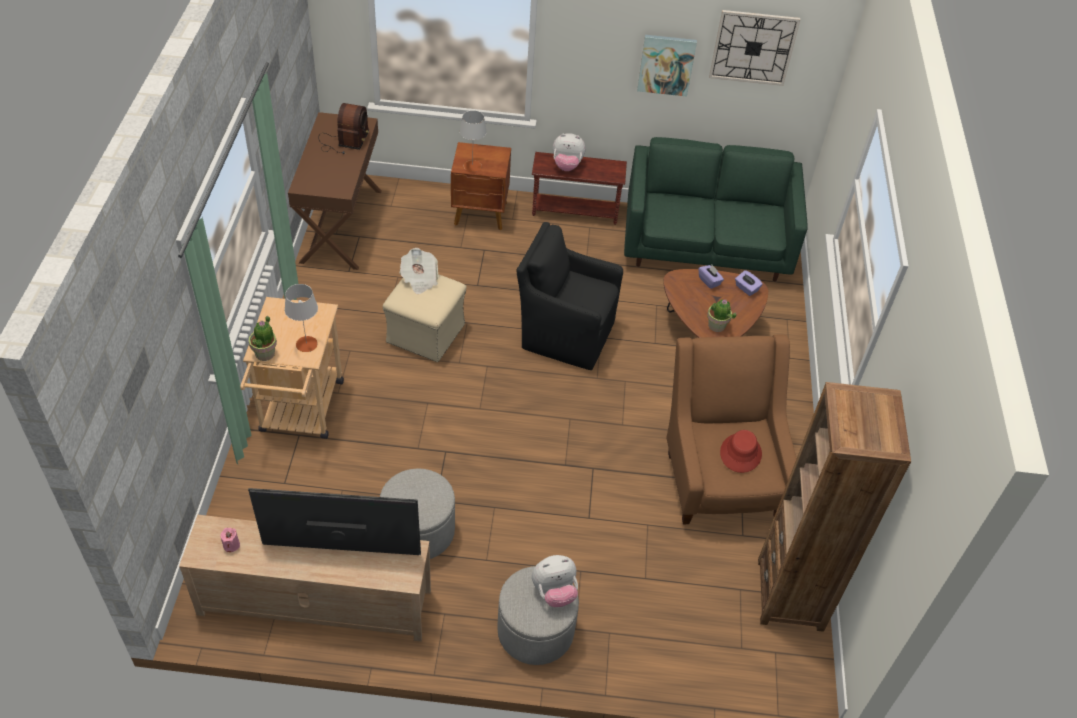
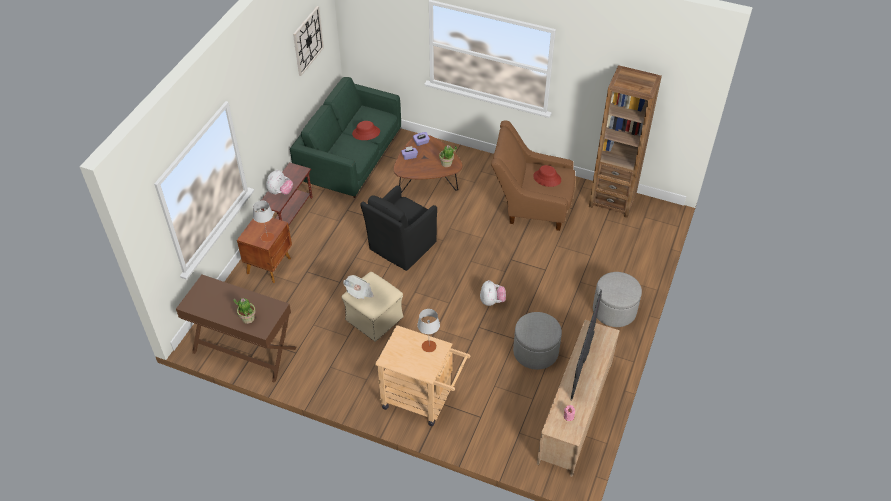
camera: 70 degrees left, 0 degrees up
potted plant [249,316,277,361] -> potted plant moved to [233,298,256,324]
radio [318,103,369,154] -> none
plush toy [532,555,578,607] -> plush toy moved to [480,280,506,306]
picture [637,35,697,97] -> none
none -> red hat [352,121,380,140]

